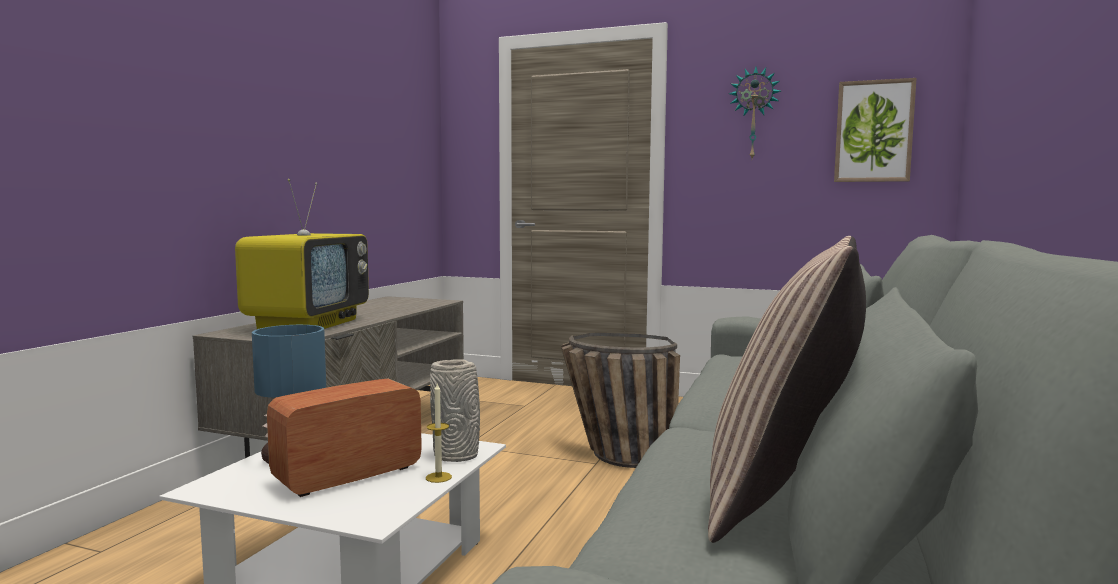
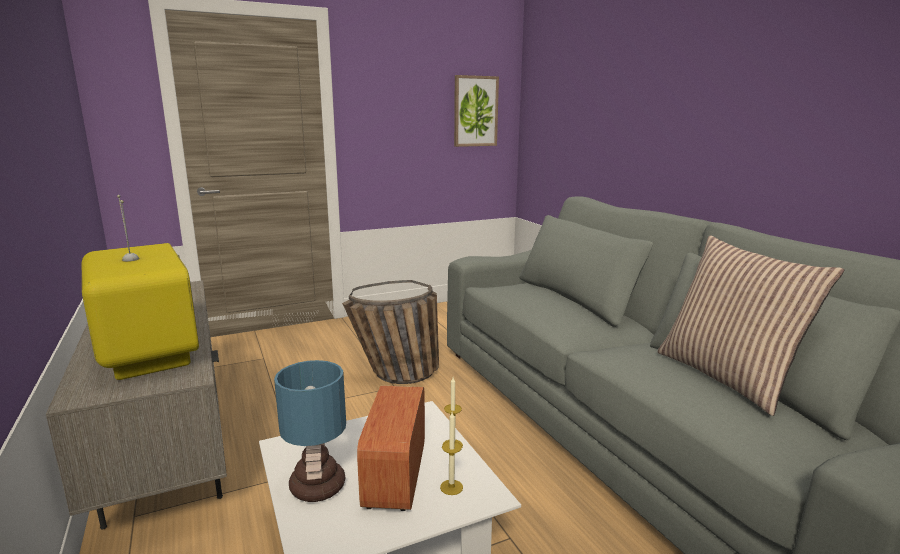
camera: 45 degrees left, 10 degrees up
grey vase [430,359,480,462] -> none
wall clock [729,67,781,158] -> none
none -> candle [440,412,463,495]

